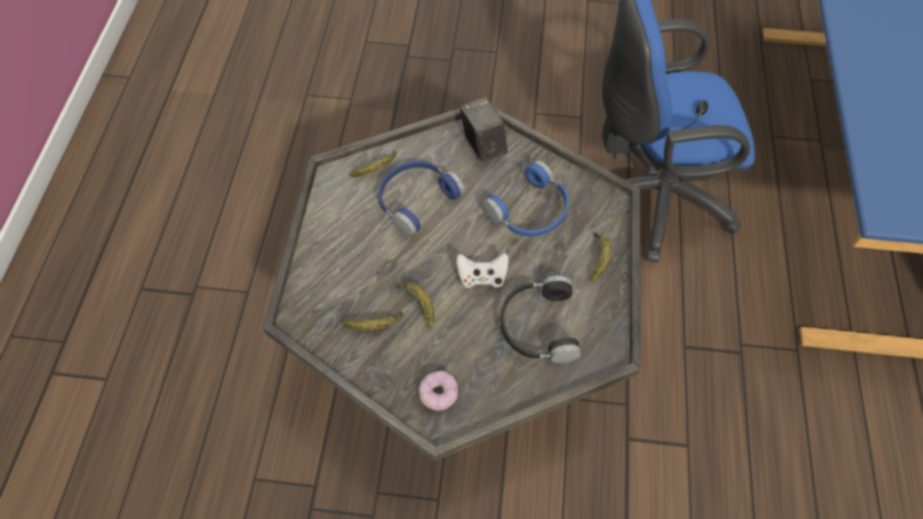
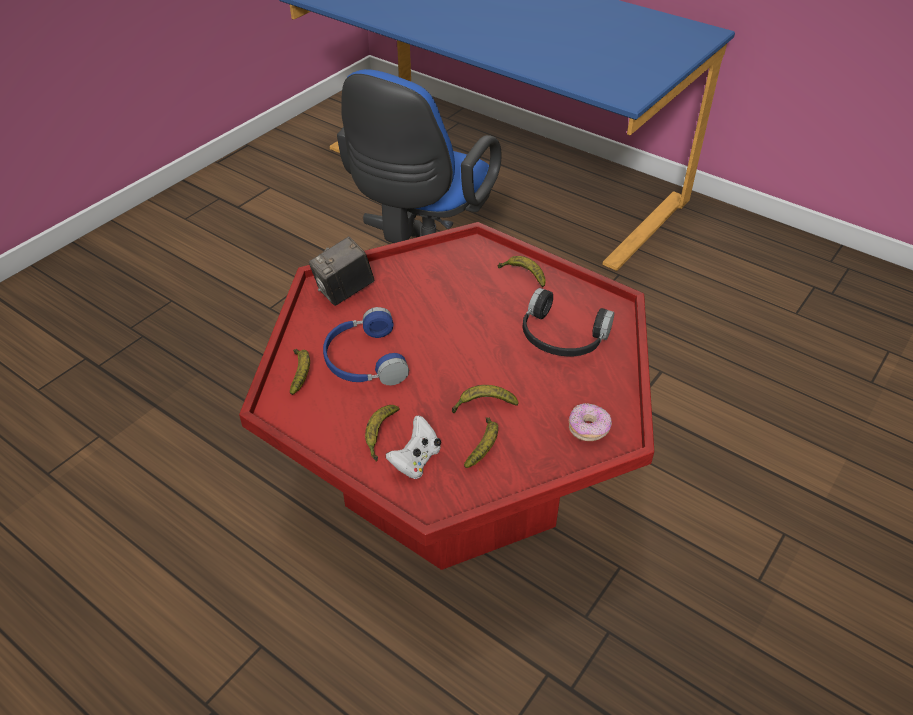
camera: 60 degrees left, 15 degrees down
grey coffee table [263,107,641,461] -> red coffee table [239,222,654,570]
white game controller [456,252,509,288] -> white game controller moved to [386,416,441,479]
camera [460,97,508,162] -> camera turned 45 degrees counterclockwise [309,237,374,306]
blue headphones [482,160,569,237] -> none
none -> banana [365,405,400,462]

